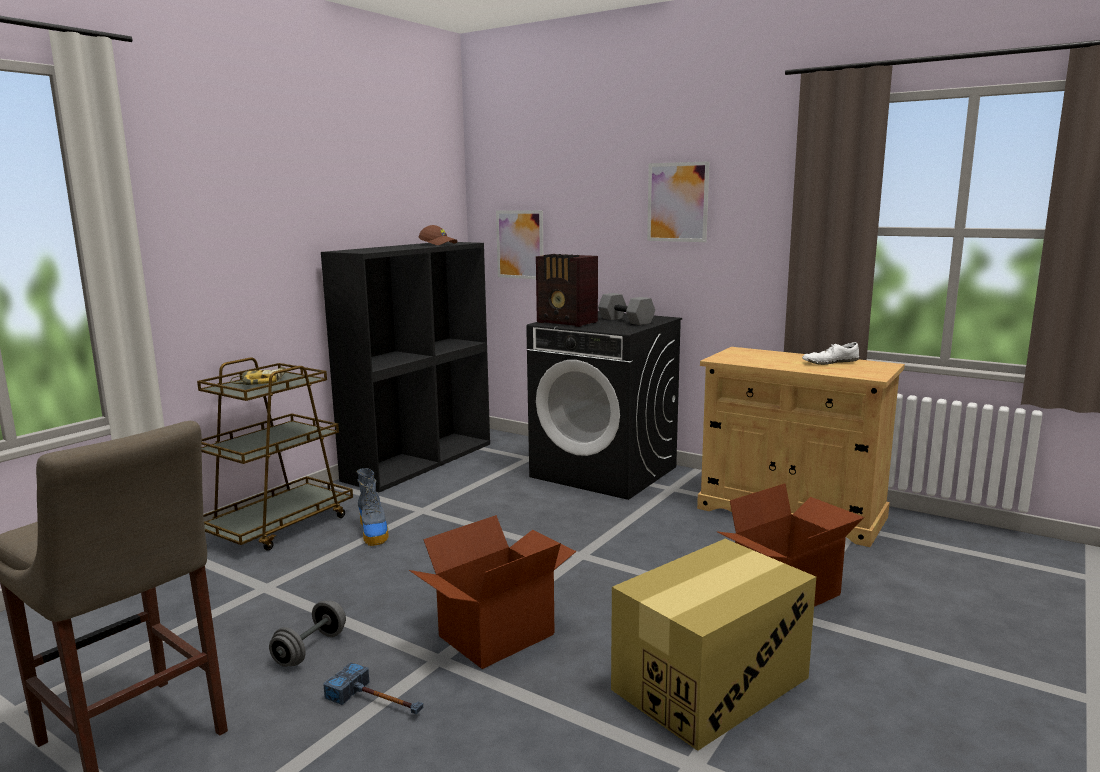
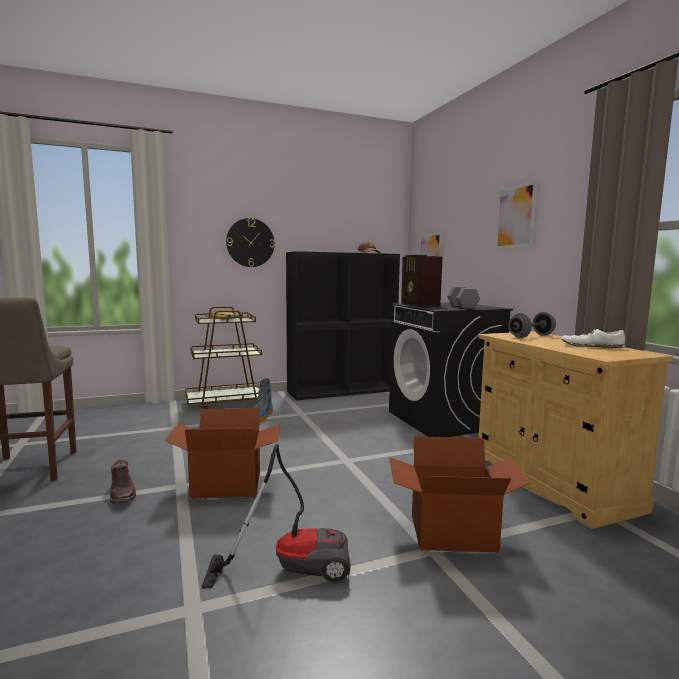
camera: 35 degrees right, 5 degrees down
grey dumbbell [269,601,346,667] -> grey dumbbell moved to [508,312,556,338]
hammer [323,662,423,714] -> brown boot [110,460,136,503]
cardboard box [611,539,816,751] -> vacuum cleaner [202,444,351,589]
none -> wall clock [226,218,275,267]

